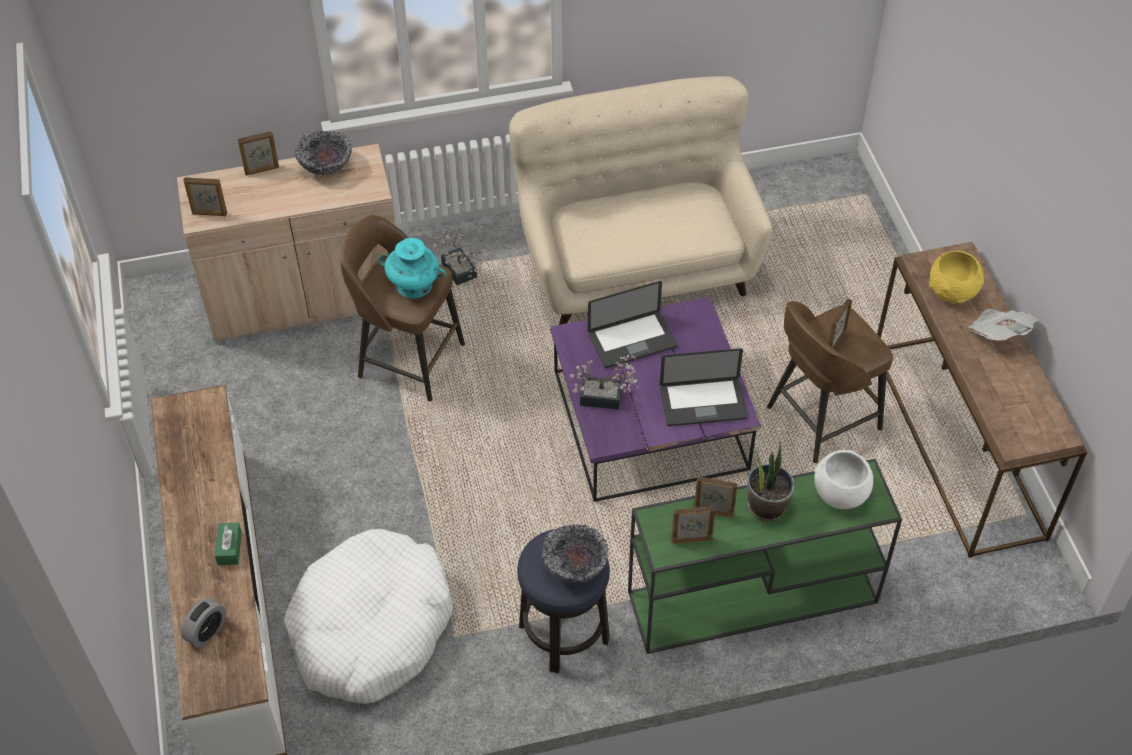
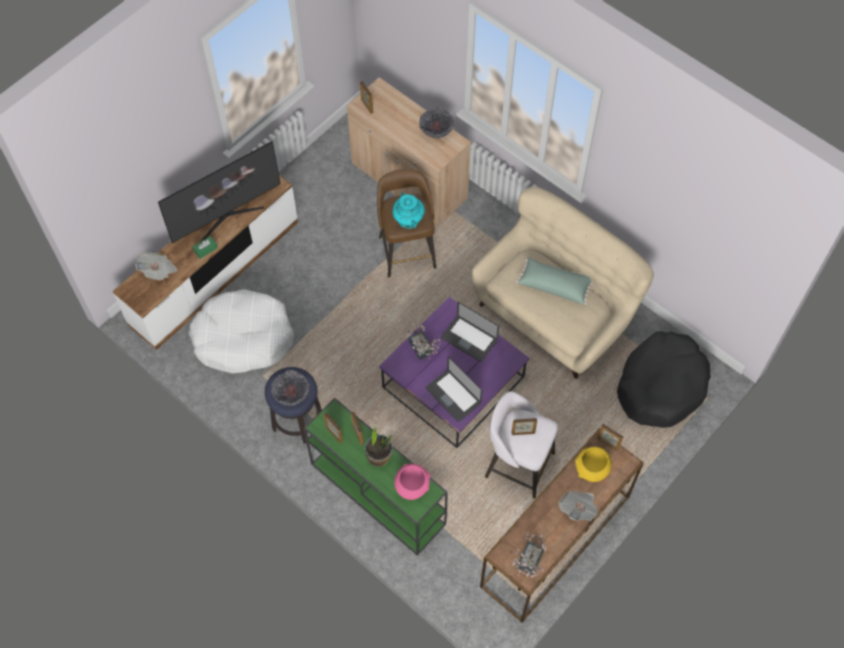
camera: 55 degrees right, 10 degrees up
alarm clock [181,598,226,648] -> newspaper [135,252,178,281]
picture frame [238,131,279,176] -> picture frame moved to [597,424,623,451]
potted plant [433,231,486,285] -> potted plant moved to [512,533,547,578]
brown stool [767,301,893,463] -> white stool [485,391,558,499]
white bowl [814,450,873,509] -> pink bowl [394,464,431,500]
none -> television [158,141,280,243]
none -> green pillow [516,257,593,305]
none -> black dog bed [617,331,710,428]

